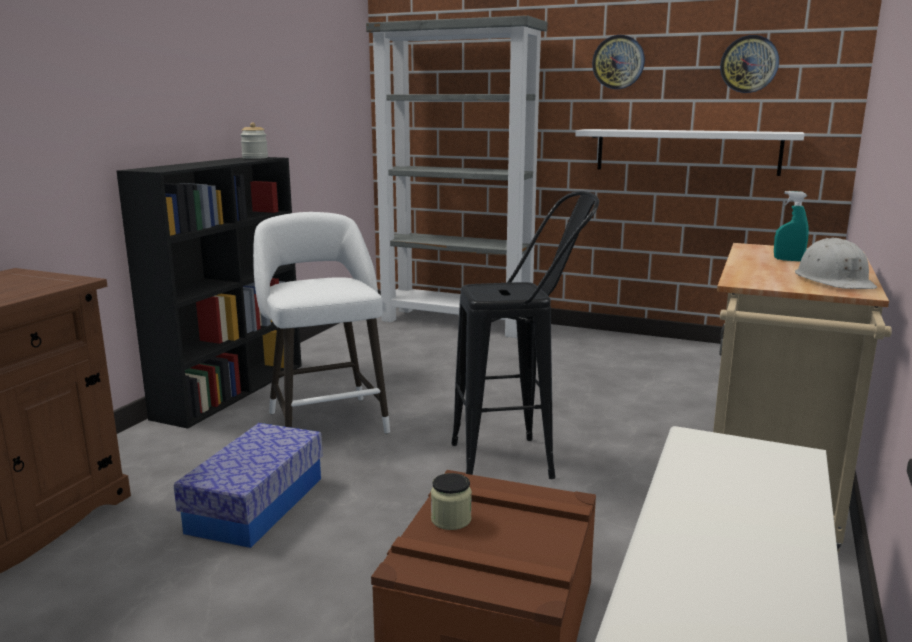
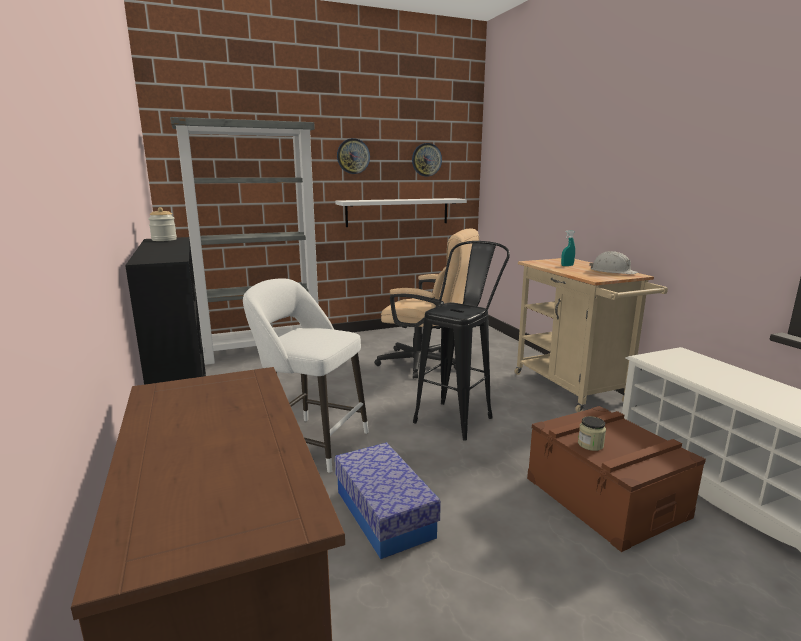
camera: 45 degrees left, 0 degrees up
none -> beige office chair [374,228,479,379]

